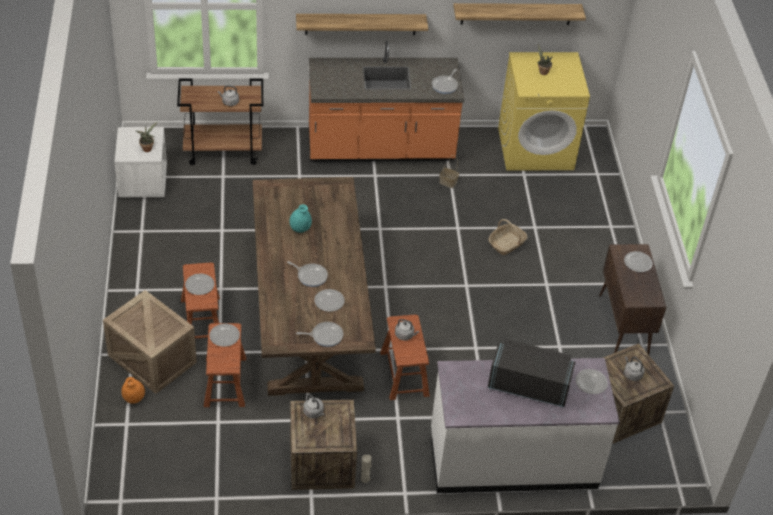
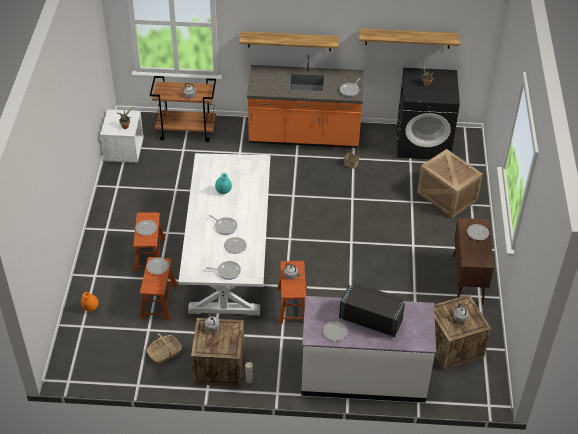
camera: 10 degrees right, 0 degrees up
crate [103,290,197,394] -> crate moved to [417,149,483,218]
brown dining table [253,177,376,396] -> white dining table [178,153,270,316]
basket [488,219,528,255] -> basket moved to [147,333,182,364]
yellow washing machine [498,52,590,171] -> black washing machine [397,68,460,159]
plate [576,369,608,394] -> plate moved to [323,321,348,341]

